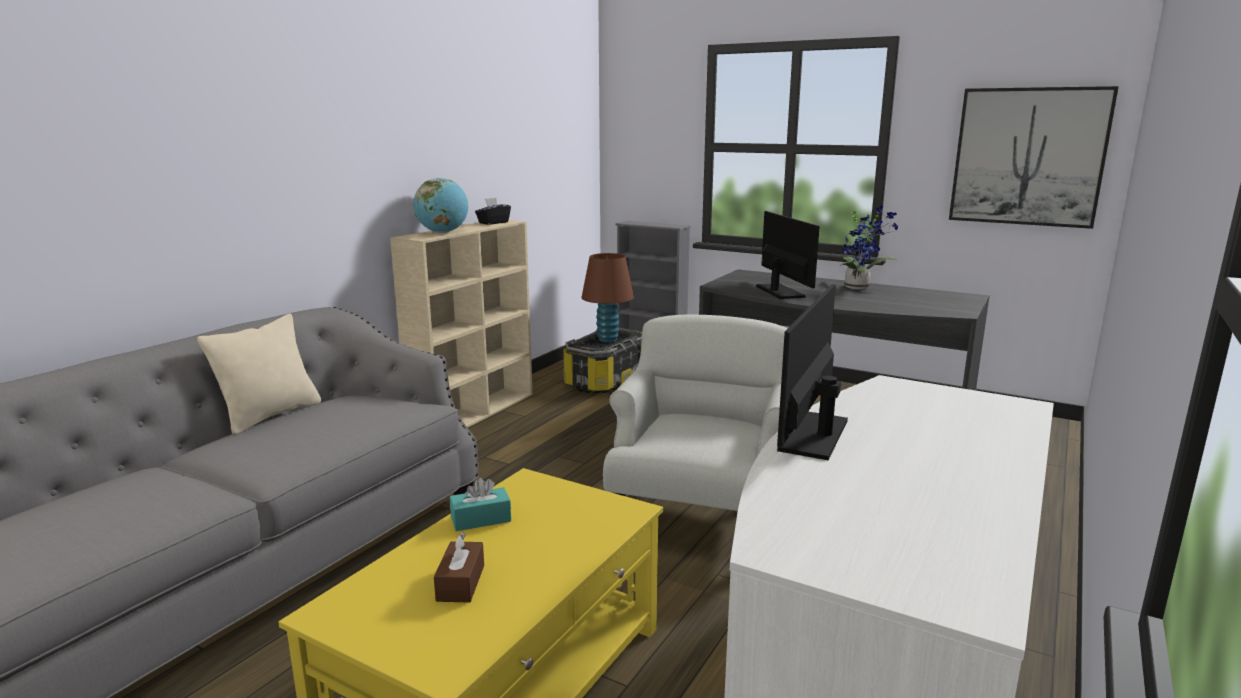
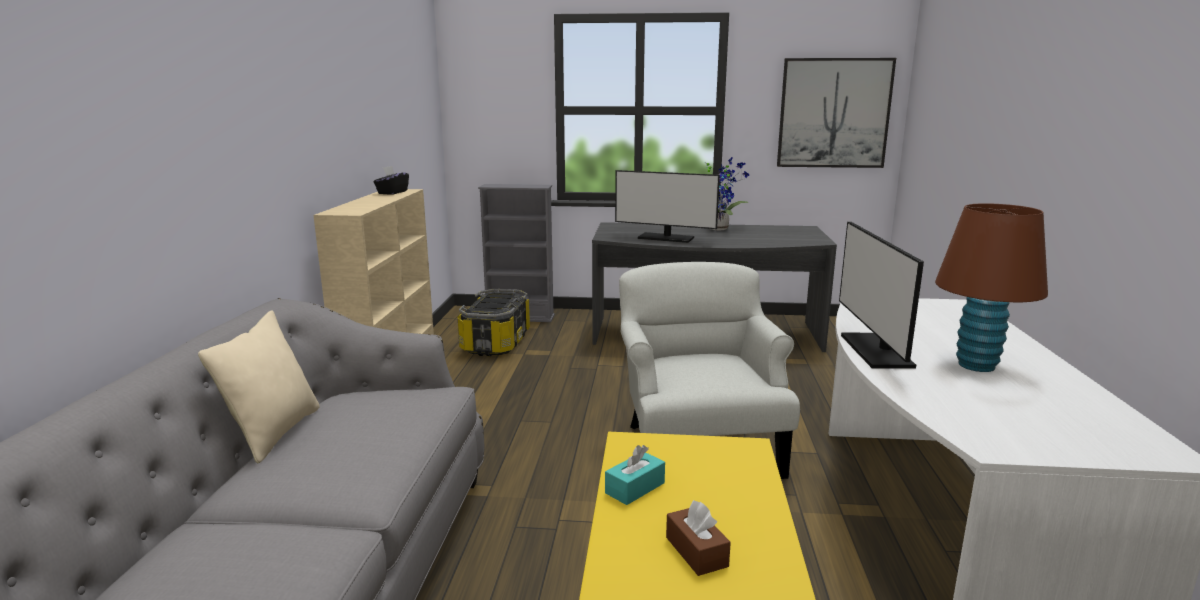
camera: 25 degrees left, 0 degrees up
globe [413,178,468,233] -> none
brown table lamp [582,253,634,343] -> brown table lamp moved to [935,203,1048,372]
monitor [756,211,820,299] -> monitor turned 150 degrees clockwise [615,170,720,243]

